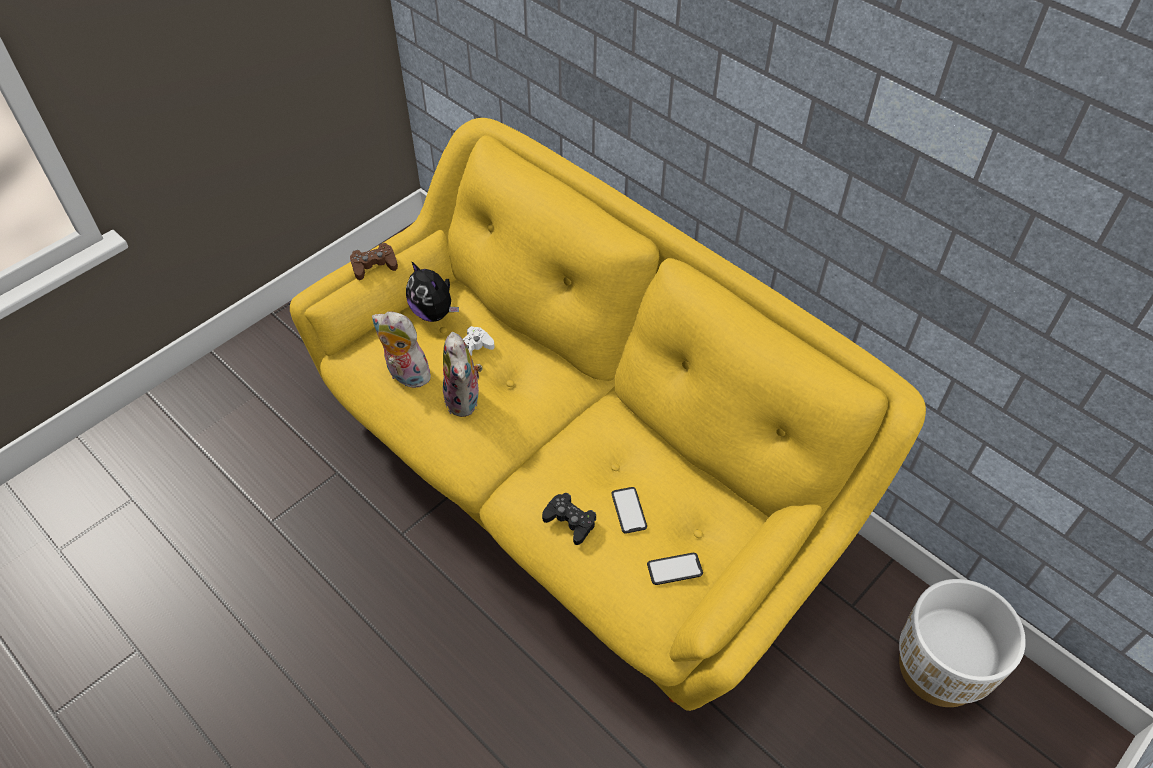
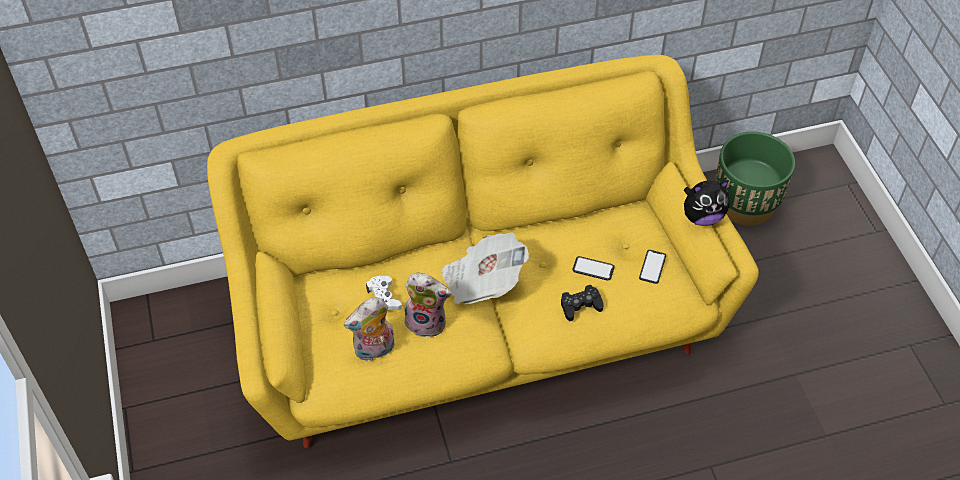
camera: 60 degrees left, 0 degrees up
brown game controller [350,243,398,280] -> none
plush toy [406,261,459,322] -> plush toy moved to [684,180,730,226]
white planter [899,579,1026,707] -> green planter [715,132,795,226]
none -> newspaper [441,232,529,305]

